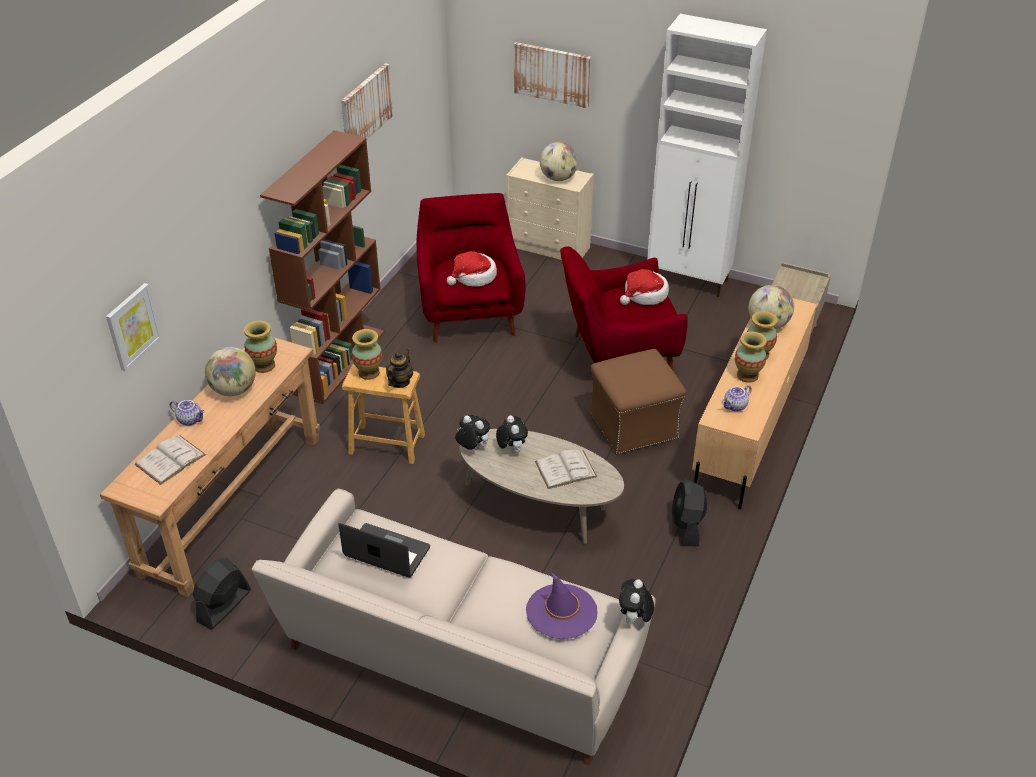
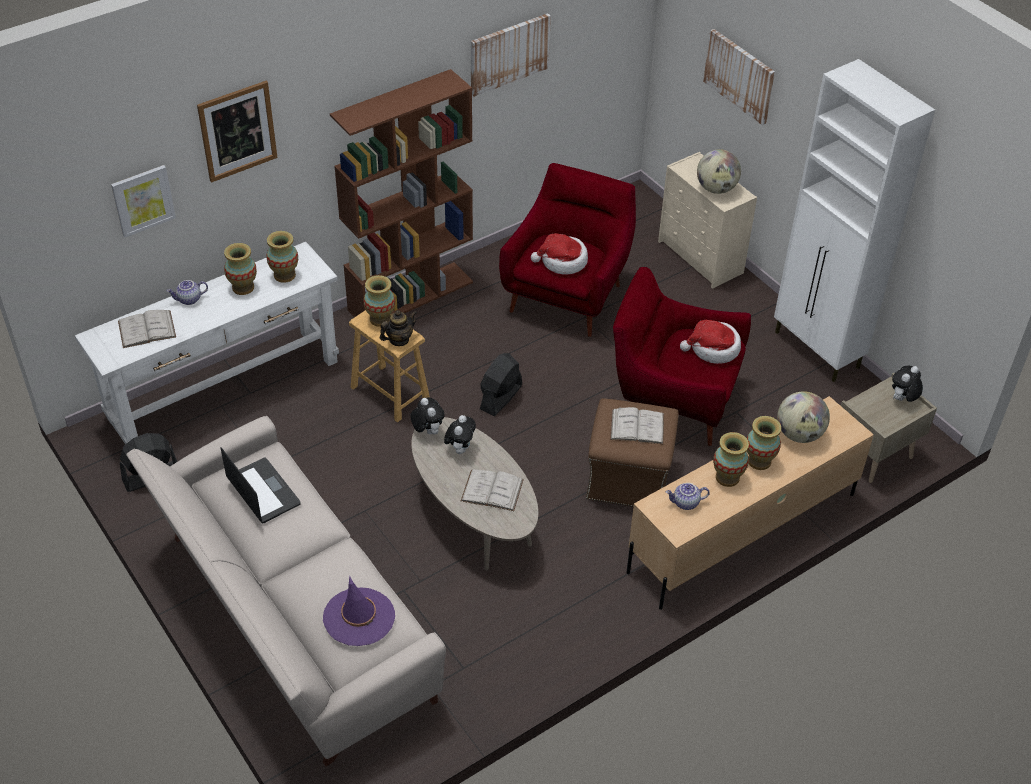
camera: 30 degrees right, 5 degrees up
brown console table [100,337,320,597] -> white console table [75,242,339,444]
teapot [170,400,205,426] -> teapot turned 105 degrees clockwise [167,280,208,305]
globe [205,347,256,396] -> vase [224,243,257,295]
plush toy [619,579,654,624] -> plush toy moved to [892,366,923,402]
black fan [672,479,707,546] -> black fan moved to [480,353,522,416]
none -> picture [197,81,278,183]
none -> white book [610,407,664,444]

